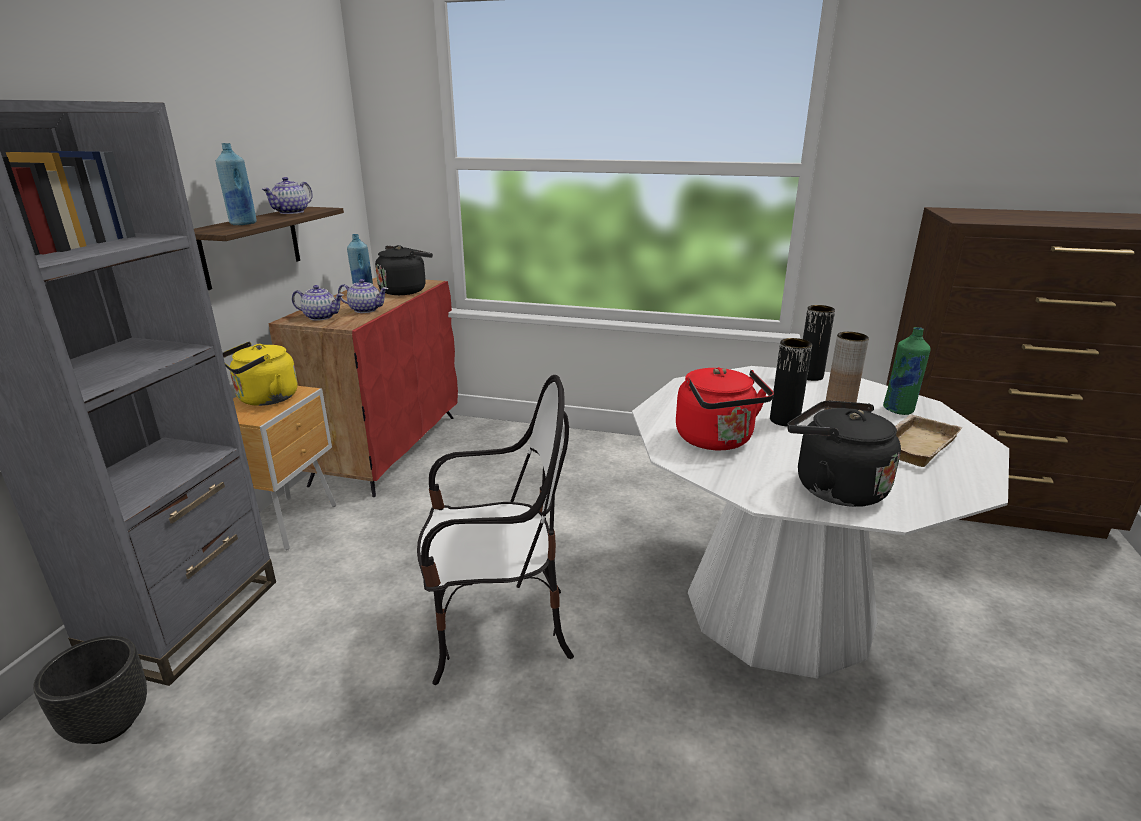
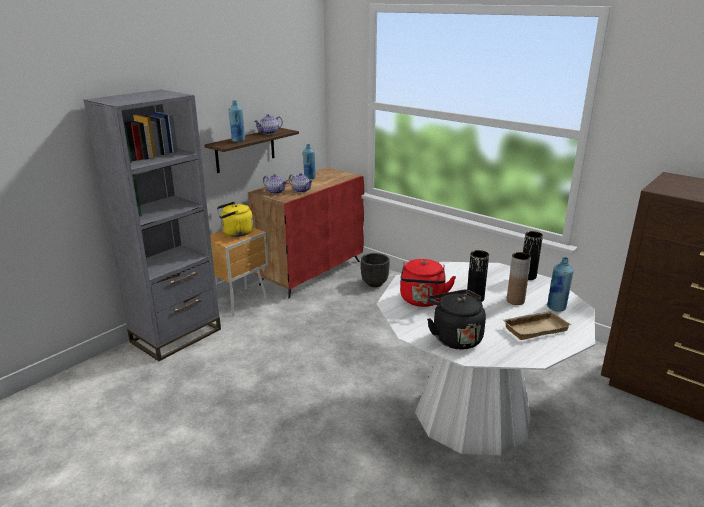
camera: 25 degrees right, 0 degrees up
black planter [33,636,147,744] -> black planter moved to [361,253,390,287]
black kettle [375,245,433,295] -> none
chair [417,375,574,685] -> none
green bottle [883,327,931,415] -> blue bottle [547,257,574,312]

